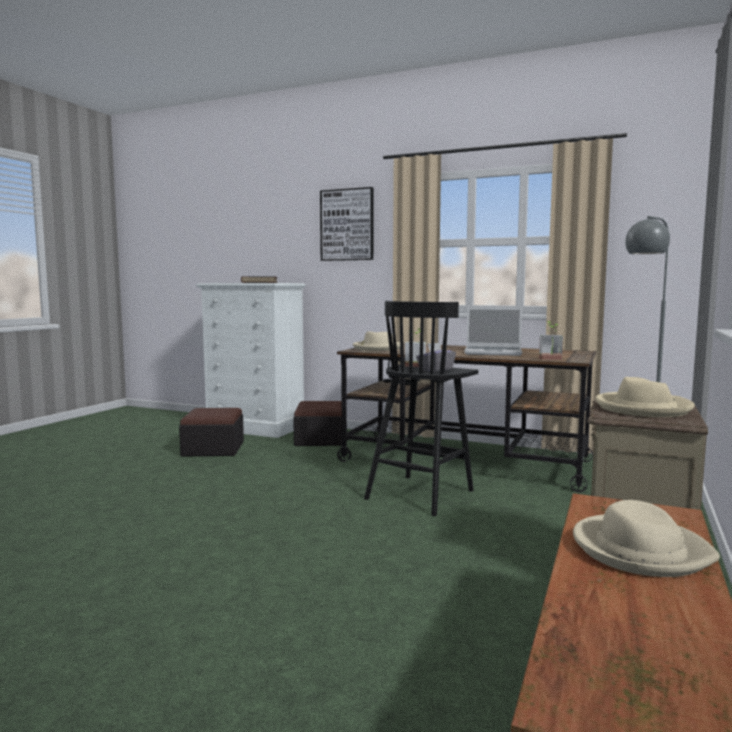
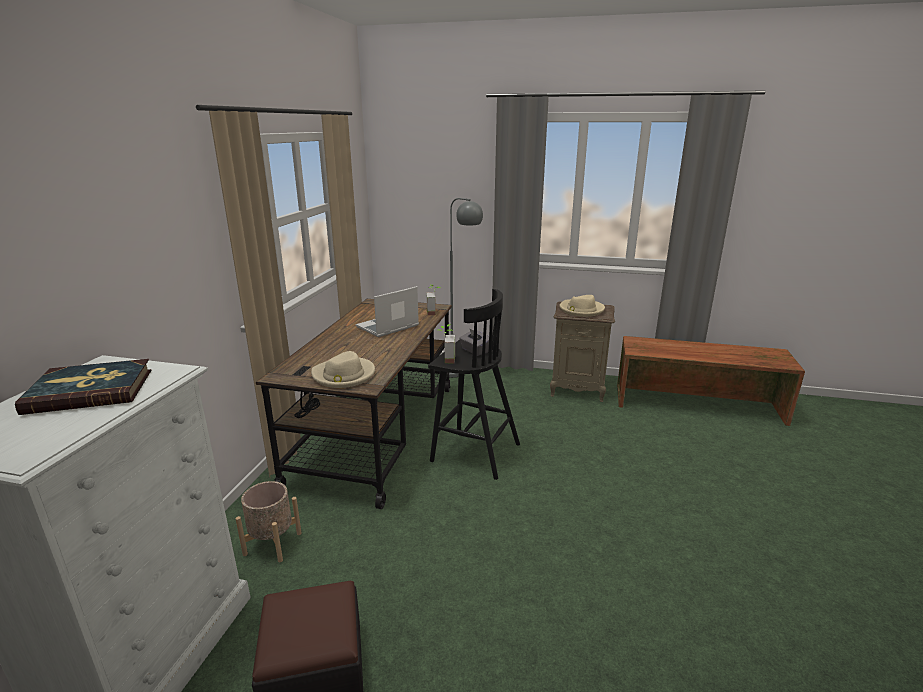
camera: 100 degrees left, 15 degrees up
ottoman [293,401,342,446] -> beige planter [235,481,302,562]
picture [320,187,373,261] -> none
laptop [464,308,522,356] -> laptop turned 135 degrees counterclockwise [356,286,419,337]
beige hat [573,500,720,577] -> none

